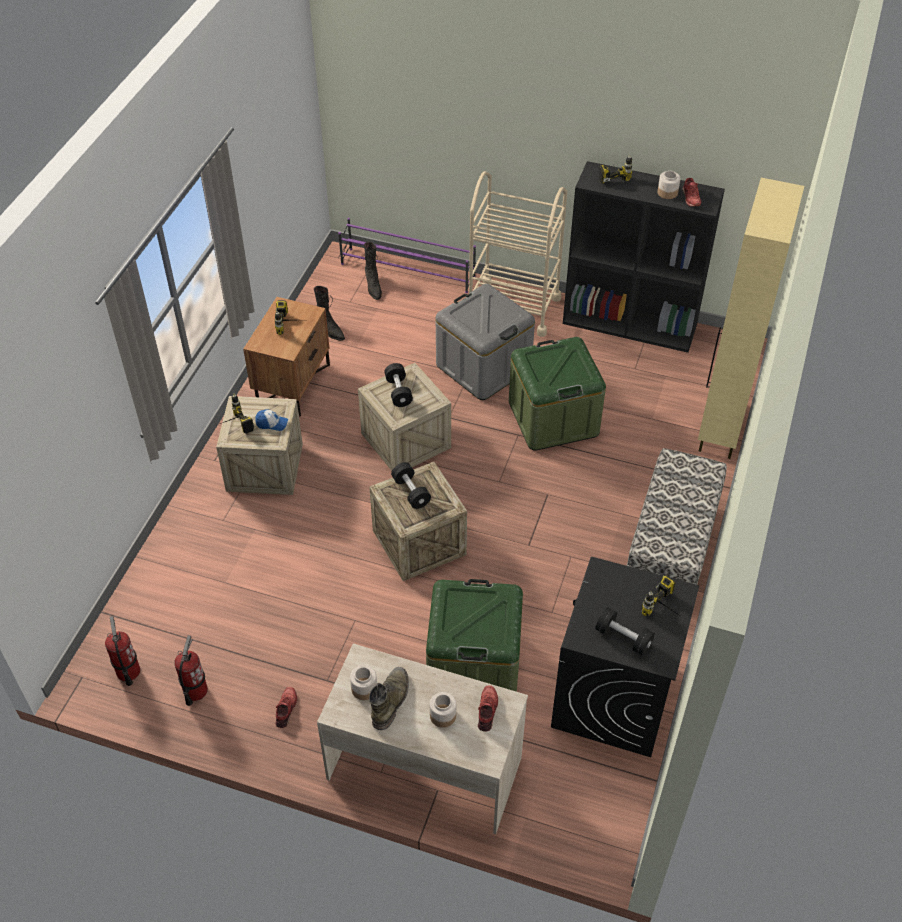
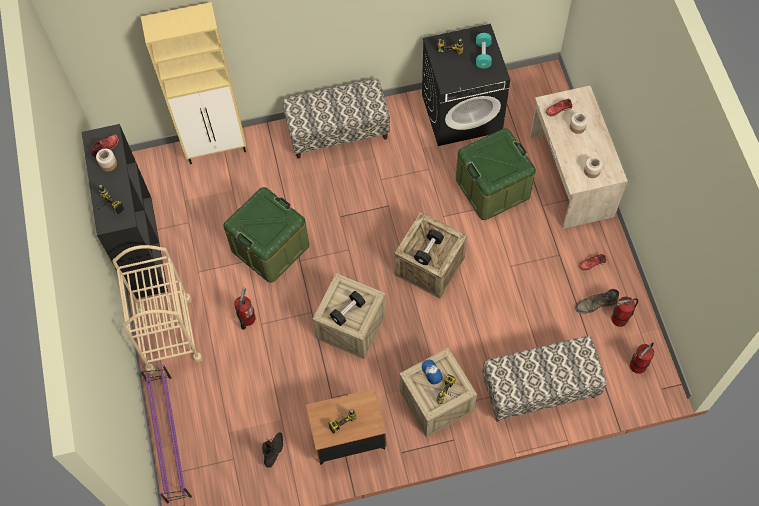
camera: 120 degrees left, 15 degrees up
black boot [364,242,382,300] -> none
green boot [369,667,409,730] -> green boot moved to [575,289,619,313]
grey storage box [436,284,535,400] -> fire extinguisher [234,287,256,330]
black dumbbell [595,607,655,656] -> turquoise dumbbell [476,33,492,68]
none -> bench [482,336,607,421]

